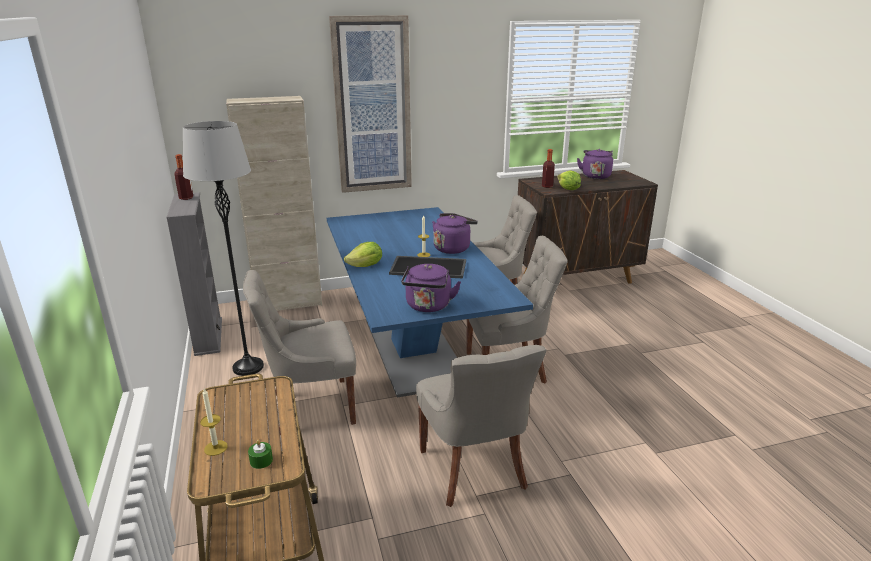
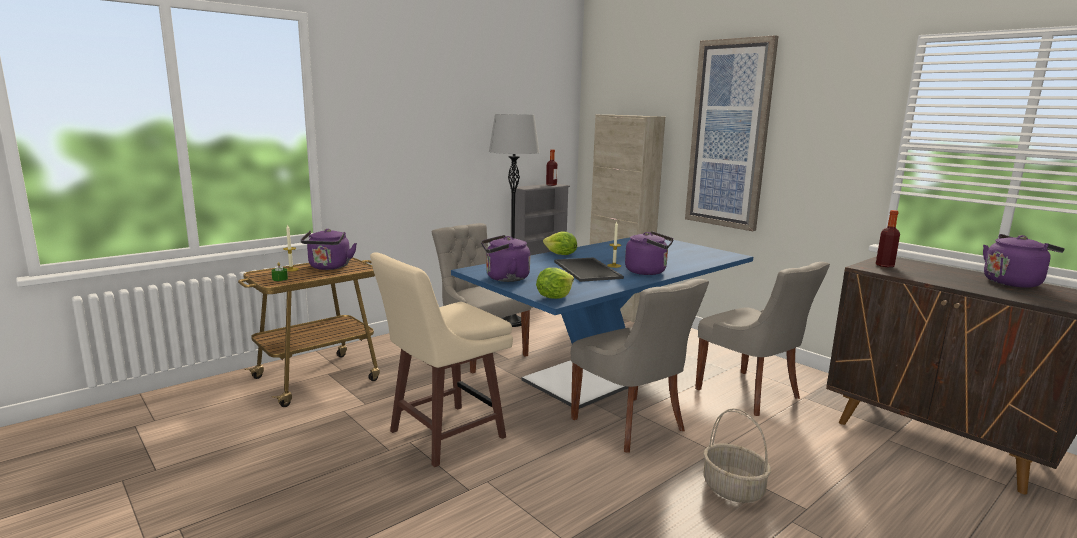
camera: 65 degrees right, 10 degrees down
grey chair [416,345,546,507] -> beige stool [370,252,513,467]
lettuce [557,170,581,190] -> lettuce moved to [536,268,574,299]
none -> purple kettle [301,229,357,270]
none -> basket [703,408,771,503]

